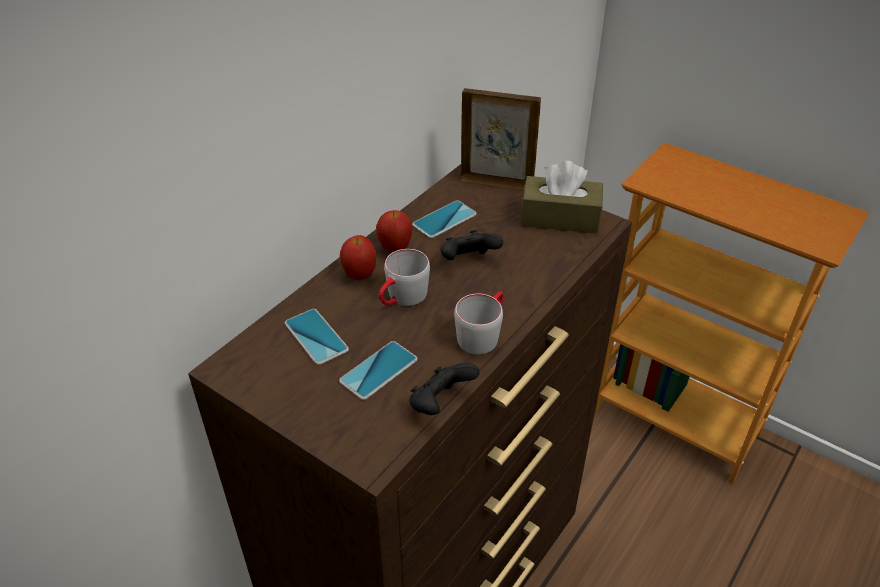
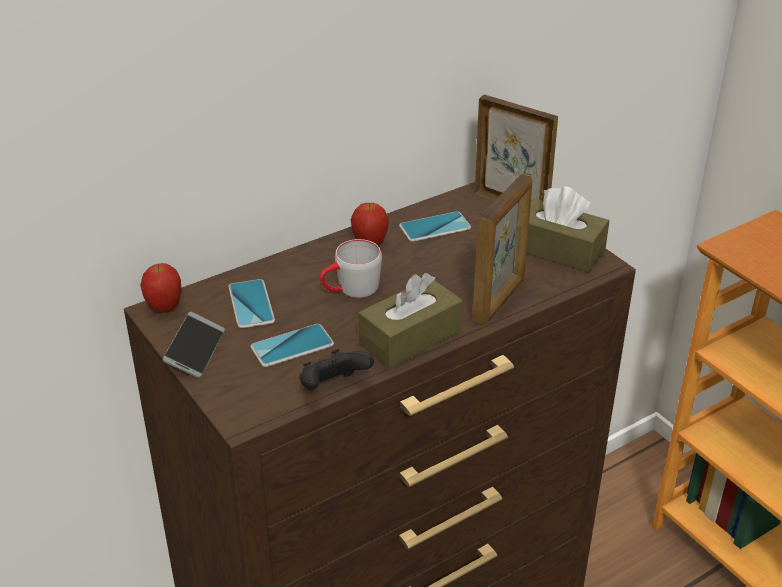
camera: 20 degrees right, 5 degrees down
apple [340,235,376,280] -> apple moved to [140,263,181,313]
black game controller [441,230,503,260] -> none
grey mug [454,291,504,355] -> brown tissue box [358,273,463,369]
none -> phone [163,312,225,378]
none -> picture frame [472,174,532,326]

